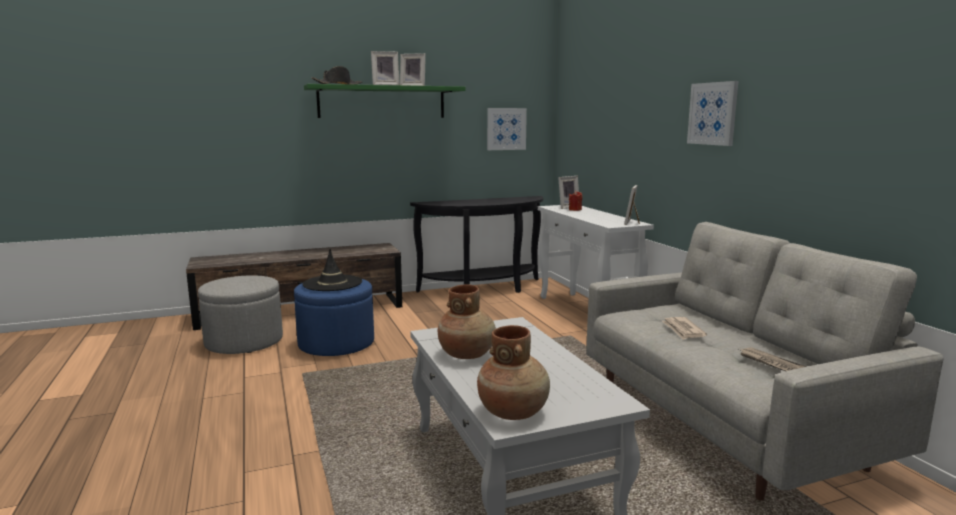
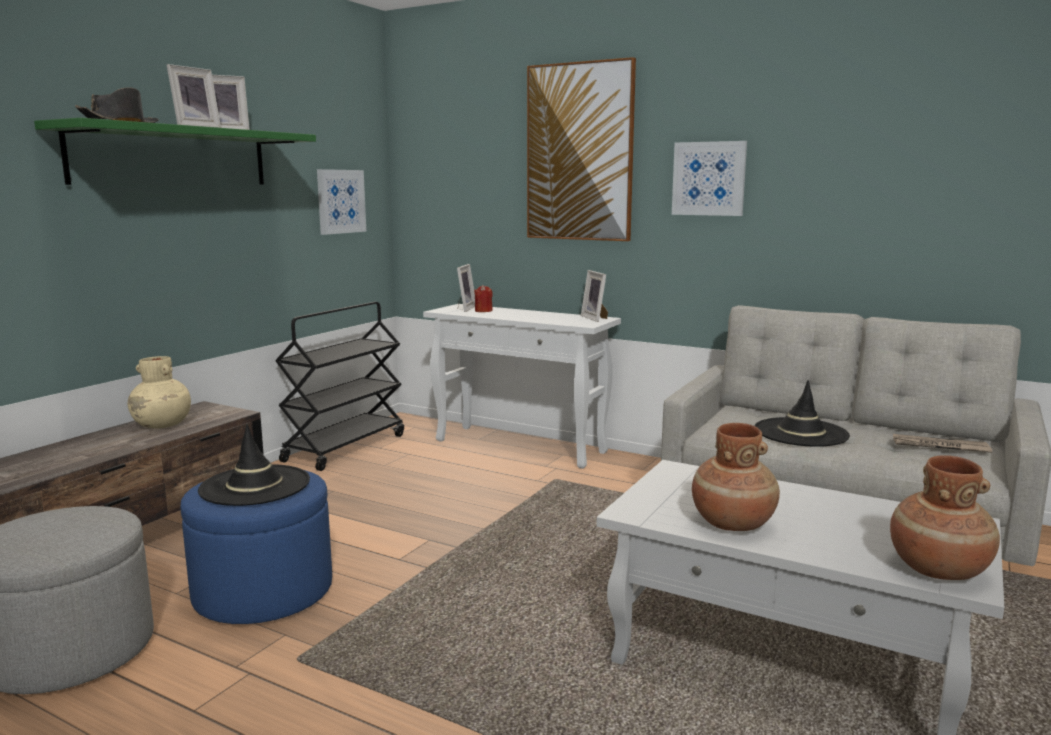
camera: 40 degrees left, 0 degrees up
black console table [410,196,543,293] -> black cart [275,302,404,471]
newspaper [662,317,707,340] -> black hat [754,380,850,447]
none -> beige vase [128,356,191,429]
none -> picture [527,57,636,241]

